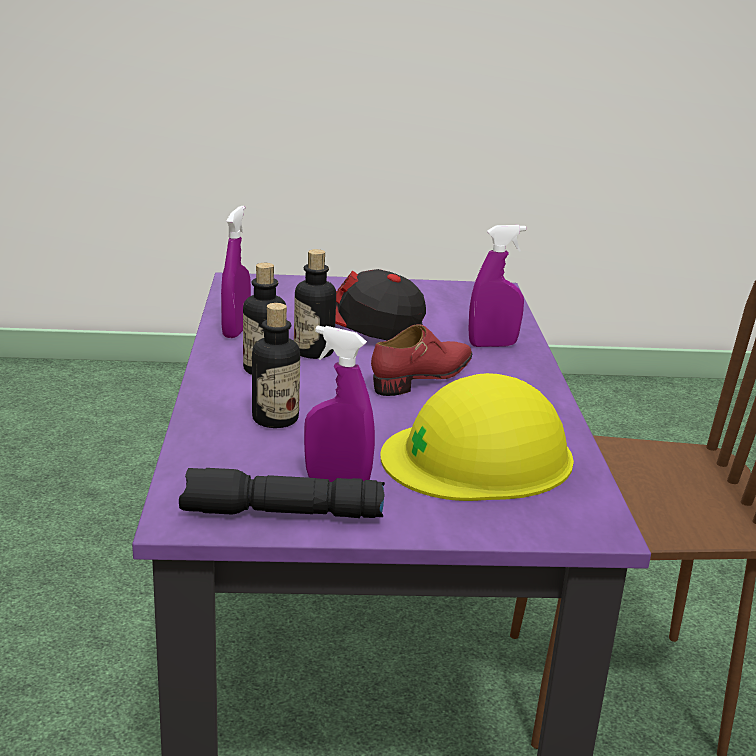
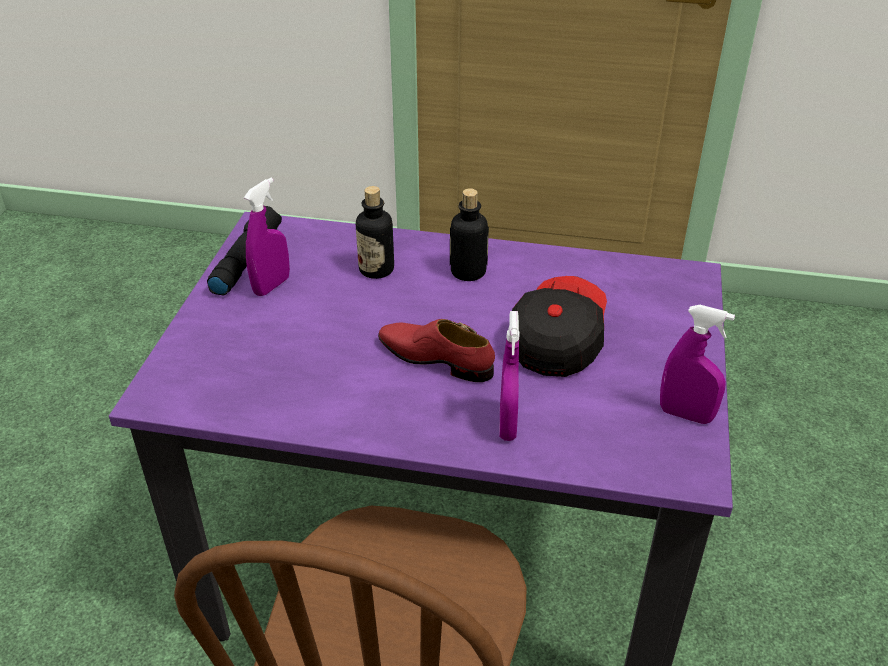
camera: 105 degrees right, 15 degrees up
purple spray bottle [221,206,251,338] -> purple spray bottle moved to [660,305,735,424]
bottle [294,249,336,359] -> none
red shoe [371,324,472,396] -> red shoe turned 150 degrees clockwise [378,319,495,382]
yellow hard hat [380,373,574,501] -> none

